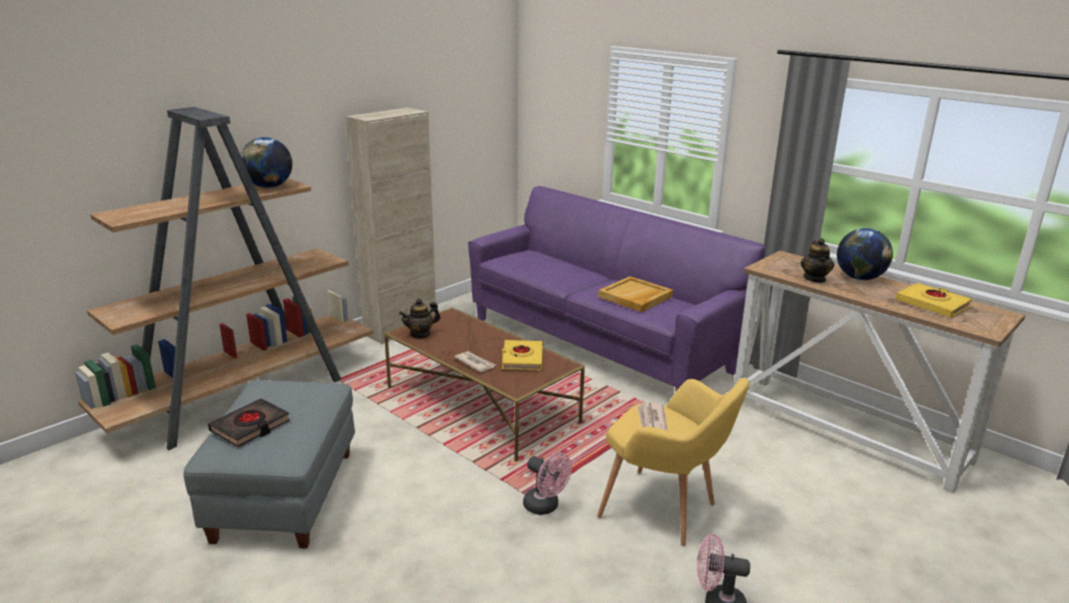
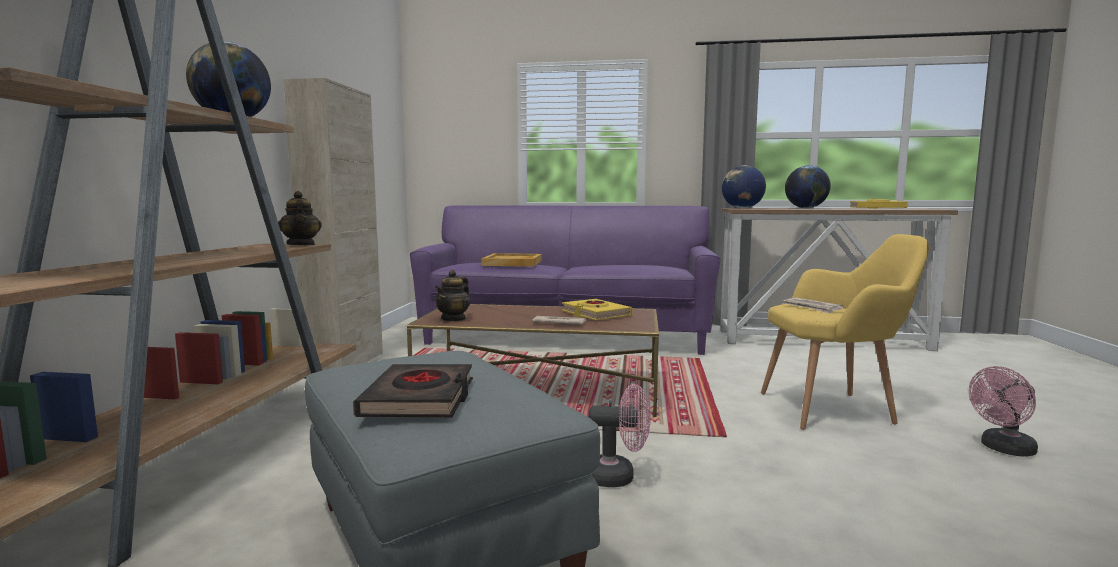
camera: 35 degrees left, 15 degrees down
pink fan [523,452,572,515] -> pink fan moved to [588,384,651,487]
beige tray [598,276,673,312] -> beige tray moved to [481,253,542,267]
teapot [801,238,834,283] -> teapot moved to [278,191,322,245]
none -> globe [722,165,766,208]

